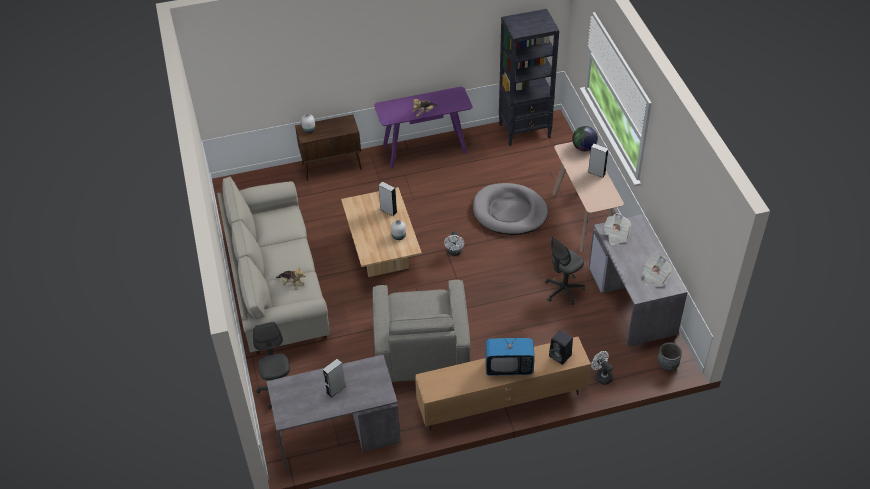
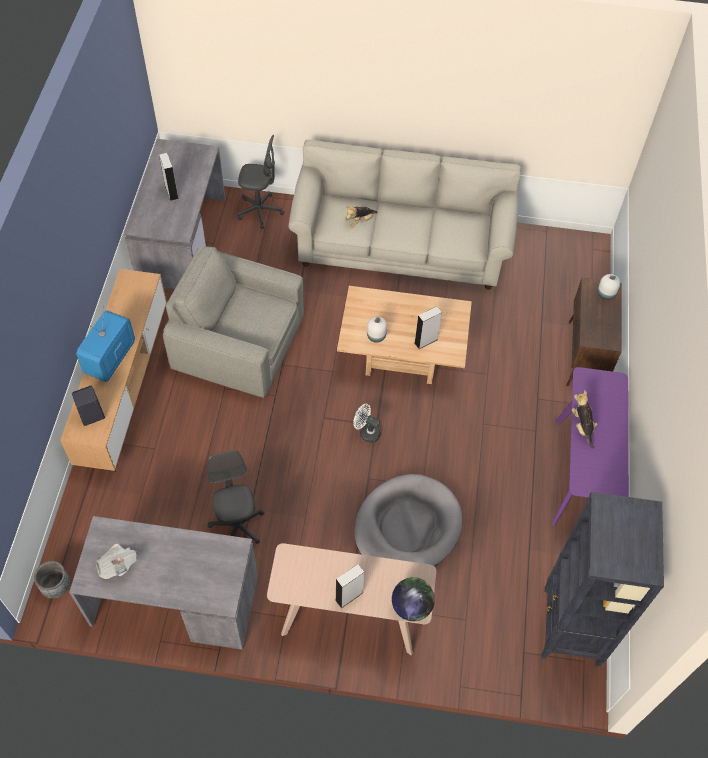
camera: 110 degrees right, 10 degrees up
white fan [591,351,613,385] -> none
newspaper [603,213,632,245] -> none

